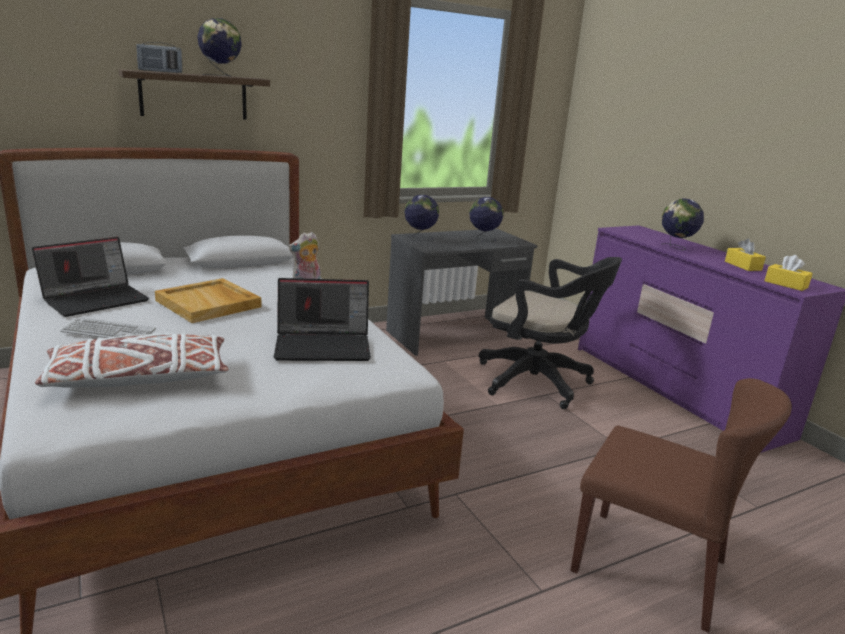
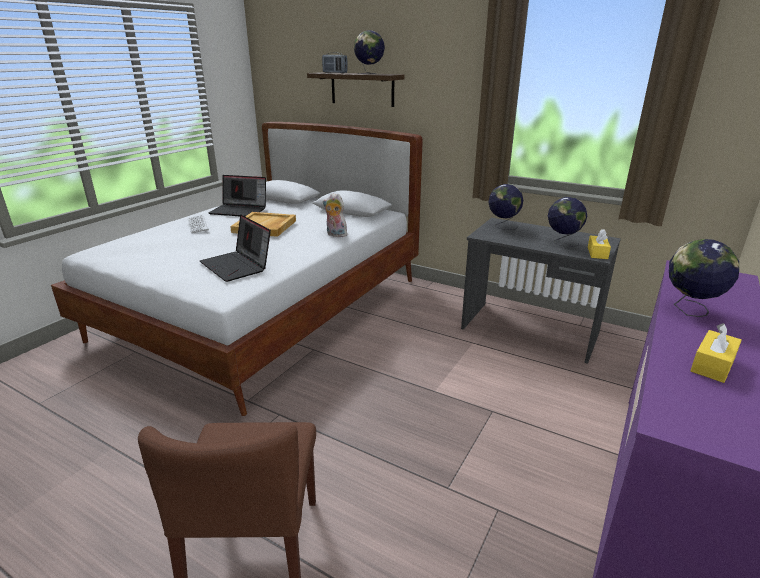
camera: 60 degrees right, 5 degrees up
white pillow [35,333,229,387] -> none
black office chair [479,257,622,409] -> none
yellow tissue box [765,255,813,291] -> yellow tissue box moved to [588,229,611,259]

